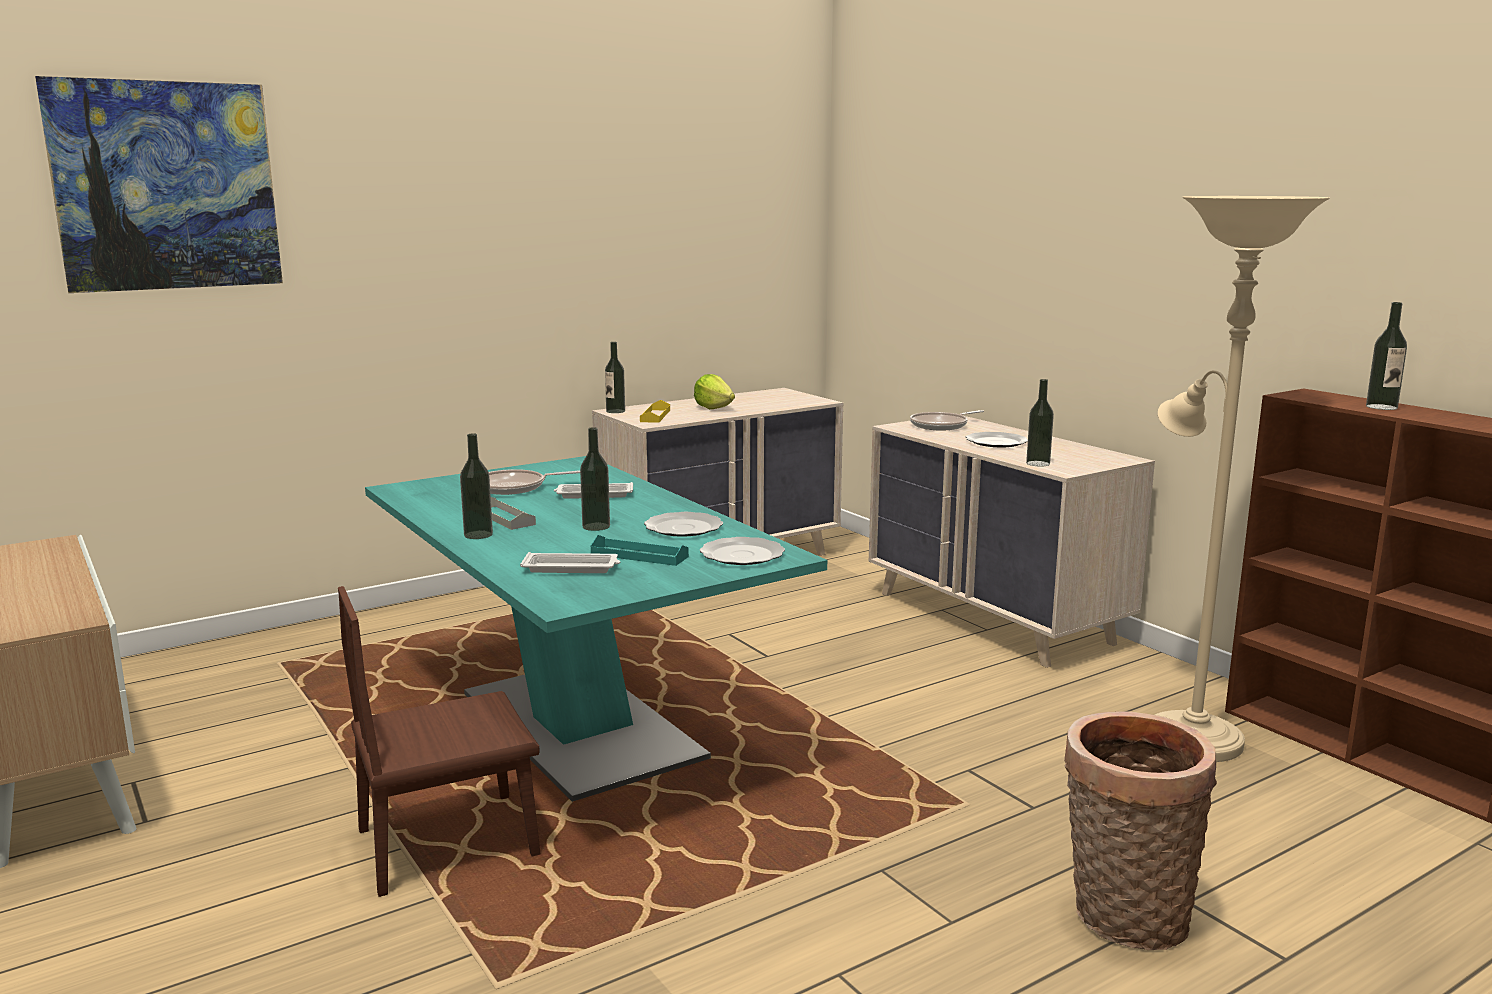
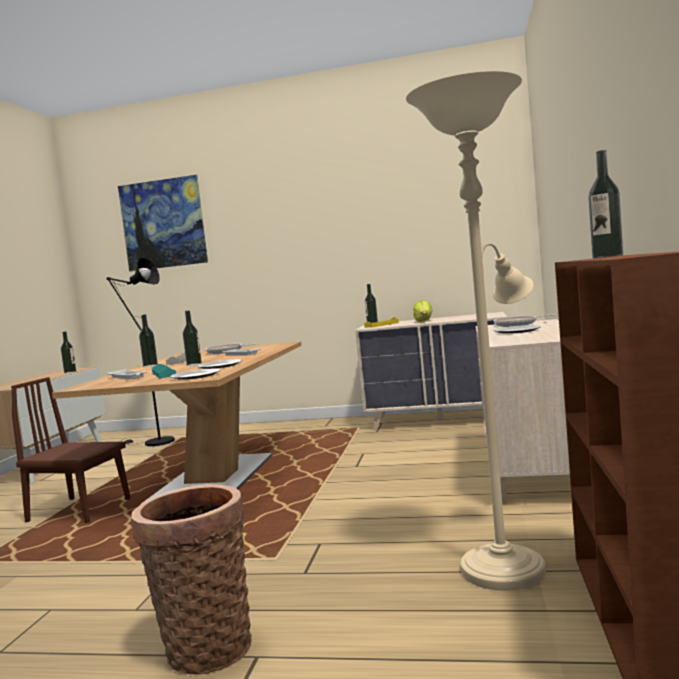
camera: 45 degrees right, 10 degrees down
turquoise dining table [365,456,827,802] -> brown dining table [52,341,302,504]
bottle [1026,379,1054,467] -> bottle moved to [61,331,76,374]
none -> black floor lamp [106,258,175,446]

